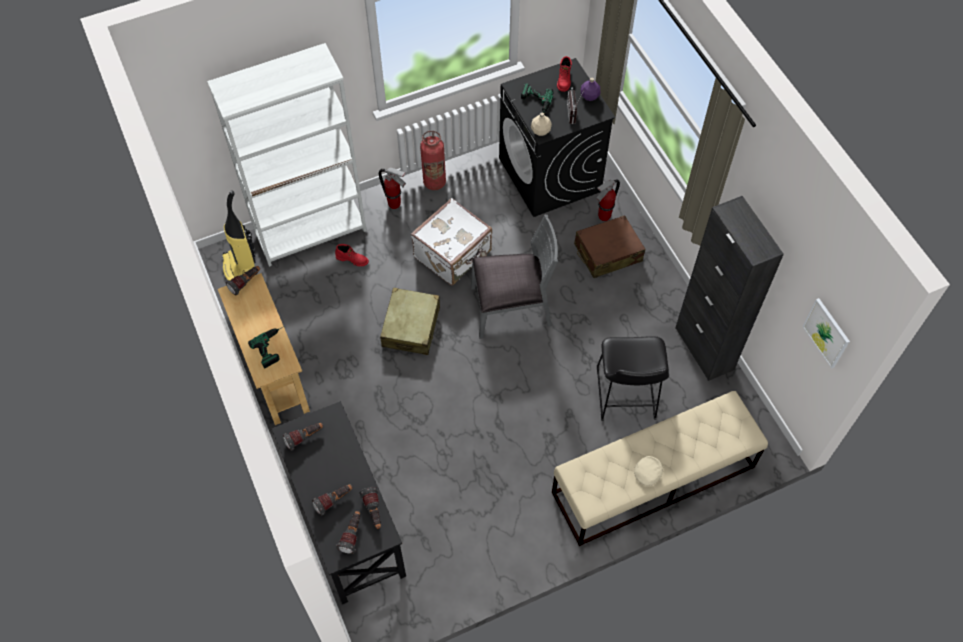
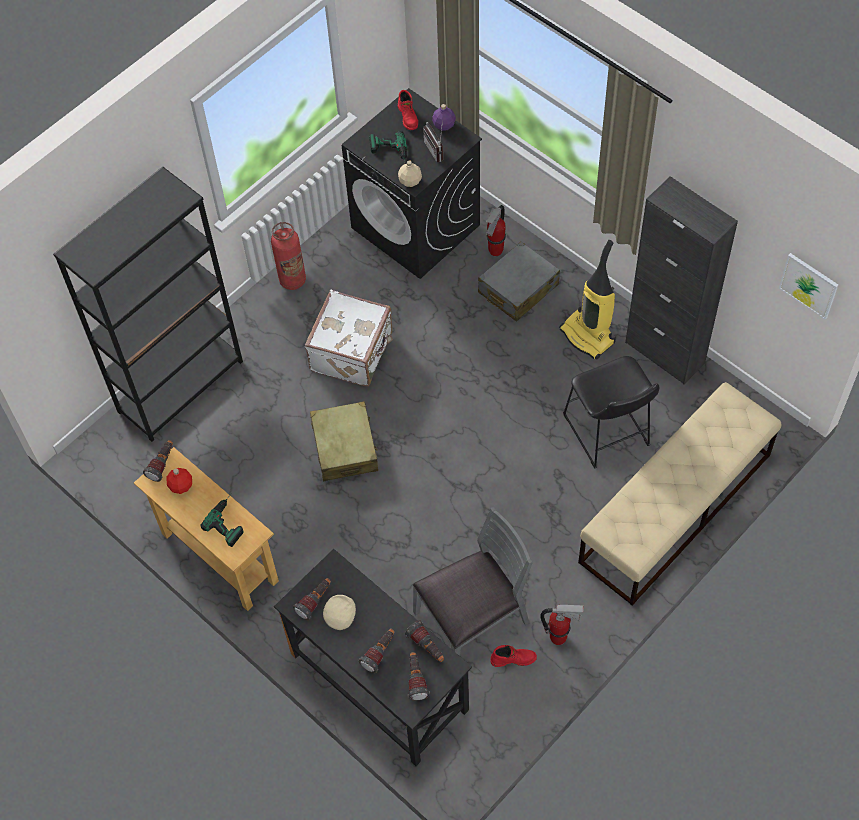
camera: 20 degrees left, 0 degrees up
white bookcase [207,43,367,267] -> black bookcase [53,166,243,442]
vacuum cleaner [222,191,256,281] -> vacuum cleaner moved to [559,240,616,360]
red boot [335,244,369,267] -> red boot moved to [491,645,537,667]
fire extinguisher [379,167,406,209] -> fire extinguisher moved to [540,605,584,645]
grey chair [471,215,558,339] -> grey chair moved to [413,507,533,656]
brown suitcase [574,215,645,278] -> grey suitcase [478,242,560,322]
beige cap [634,456,663,486] -> beige cap moved to [323,595,356,630]
none -> red bottle [167,468,192,494]

